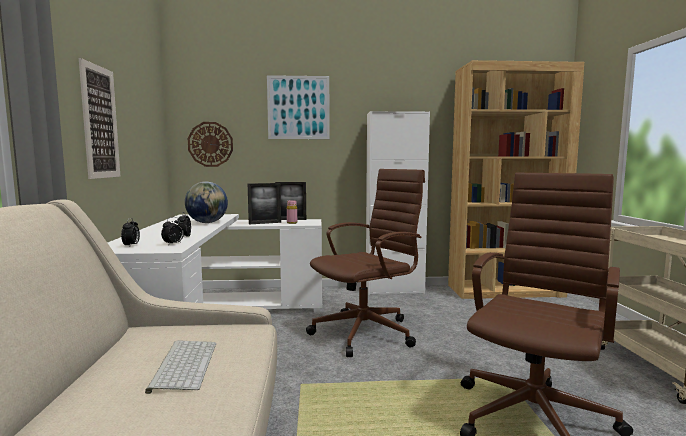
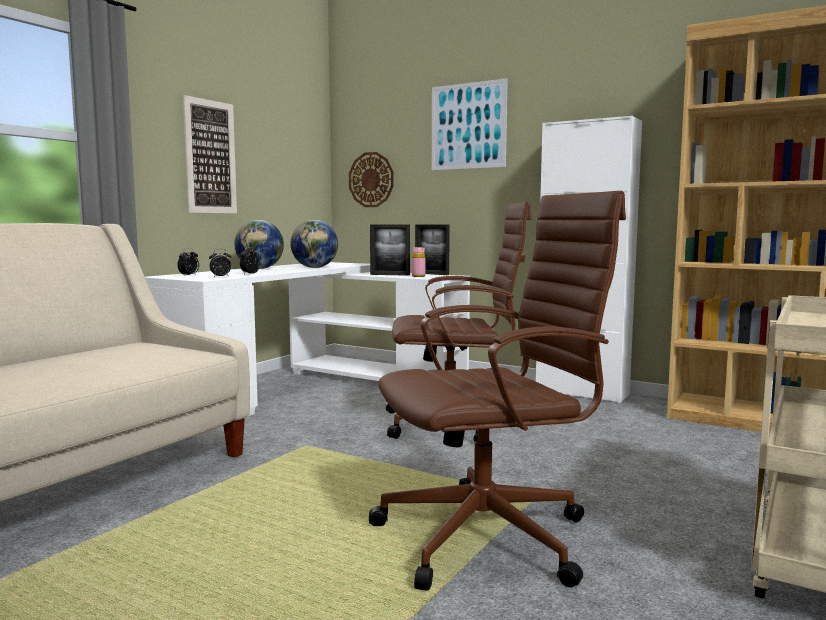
camera: 35 degrees right, 0 degrees up
keyboard [145,340,216,394] -> none
none -> globe [234,220,284,269]

